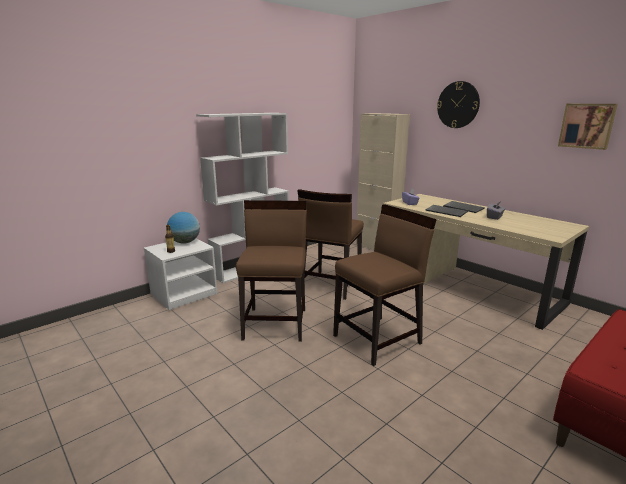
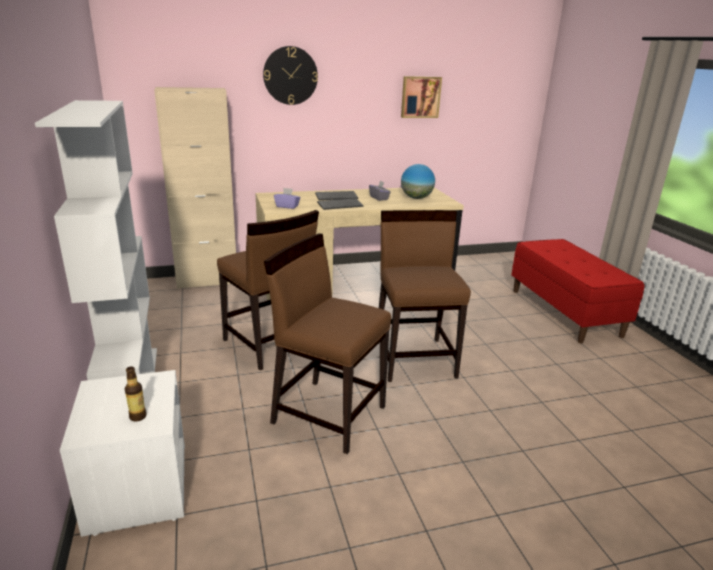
camera: 65 degrees left, 5 degrees up
globe [167,212,200,243] -> globe moved to [401,164,435,199]

